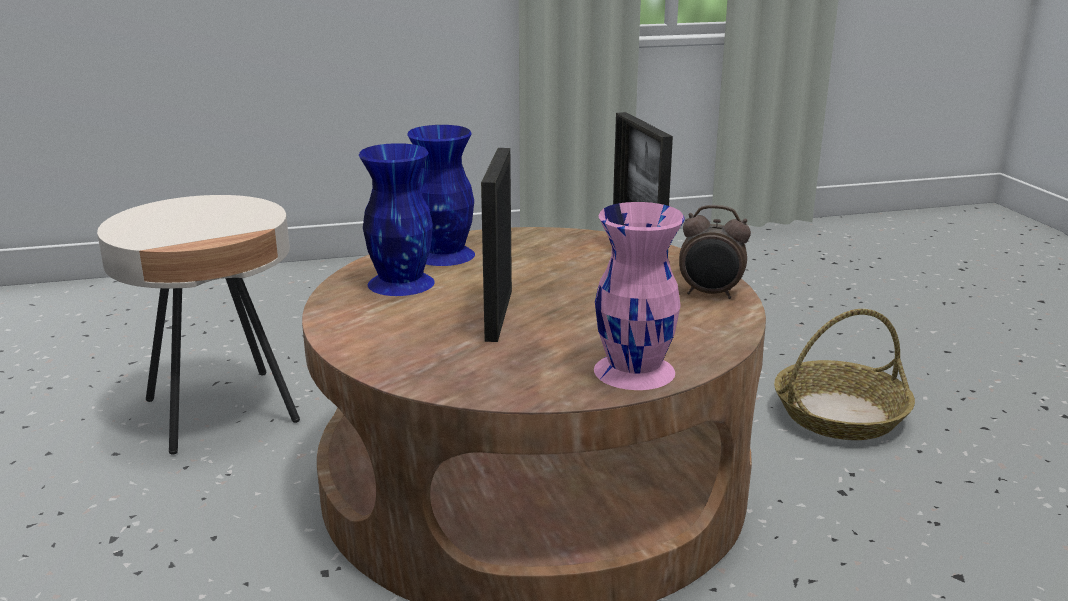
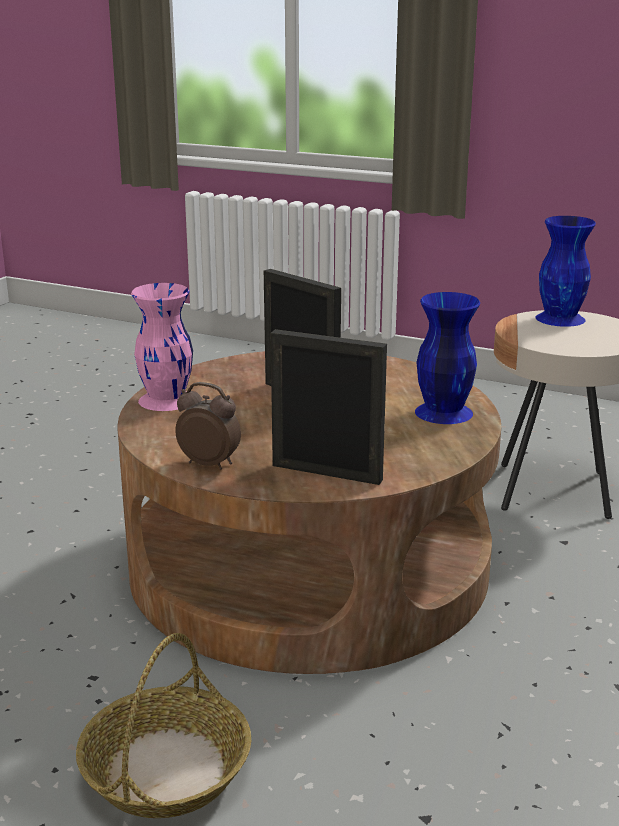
camera: 130 degrees right, 0 degrees up
blue vase [359,143,435,296] -> blue vase moved to [536,216,596,327]
alarm clock [679,205,751,299] -> alarm clock turned 60 degrees clockwise [175,382,241,470]

